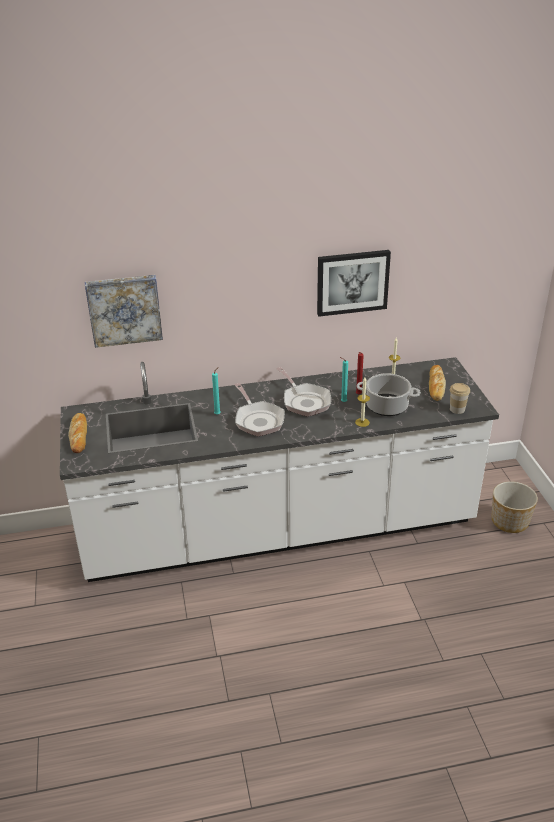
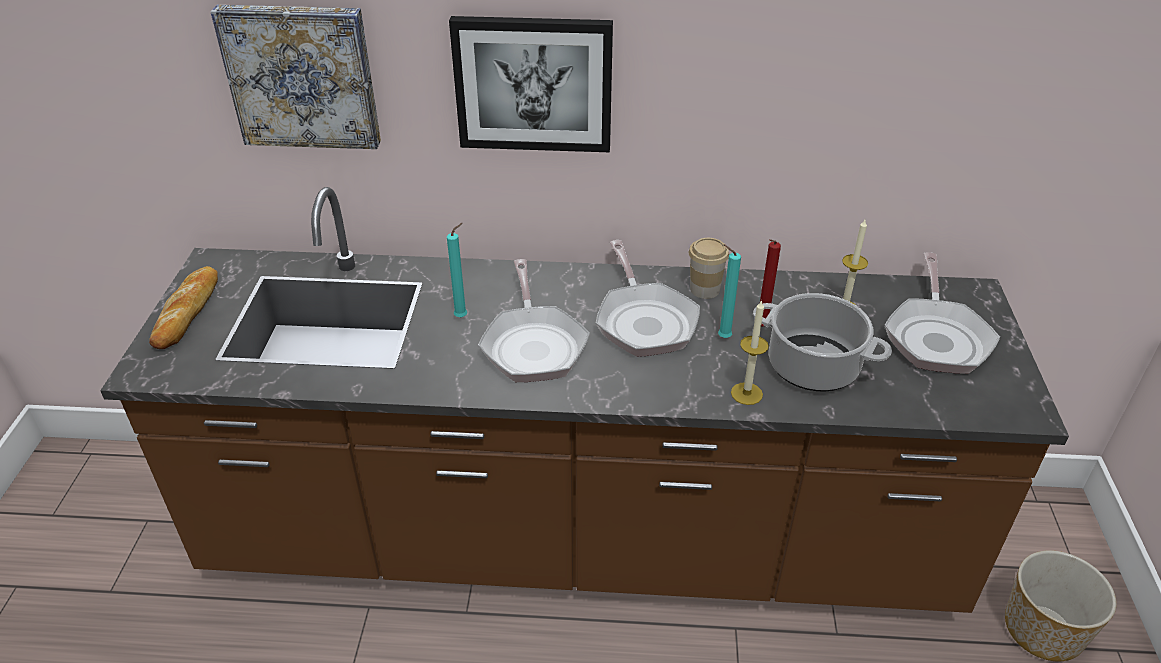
camera: 15 degrees right, 5 degrees up
white counter [60,357,499,582] -> brown counter [100,187,1069,613]
picture [317,250,391,317] -> picture moved to [449,16,613,152]
bread [429,365,446,401] -> frying pan [885,252,1000,374]
cup [450,383,470,414] -> cup moved to [689,238,729,299]

